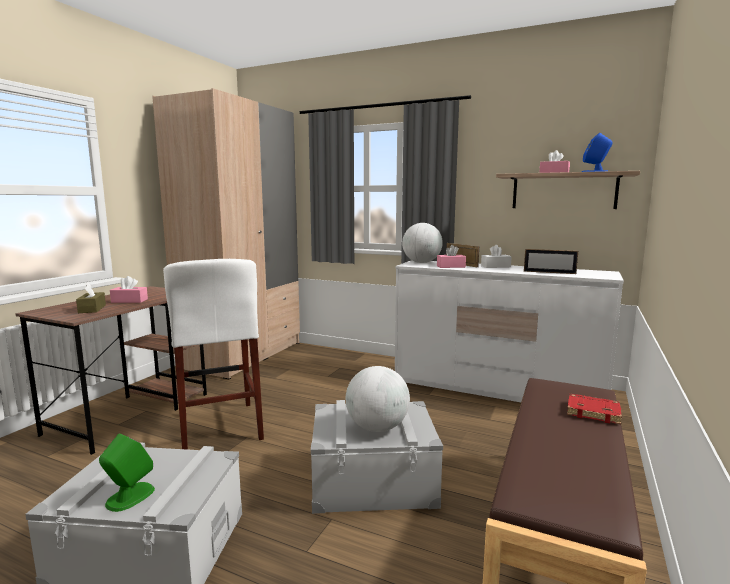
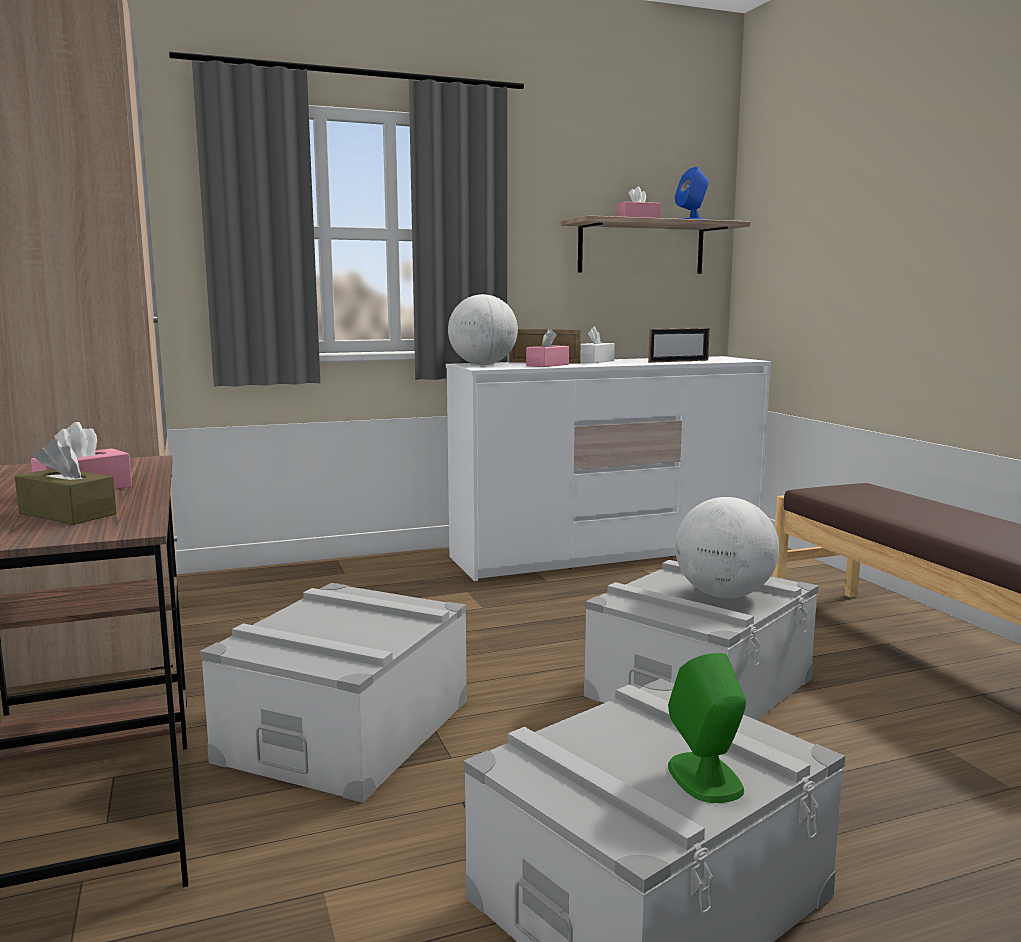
camera: 45 degrees left, 0 degrees up
white stool [163,259,264,450] -> grey storage box [200,583,467,803]
red book [567,394,622,424] -> none

